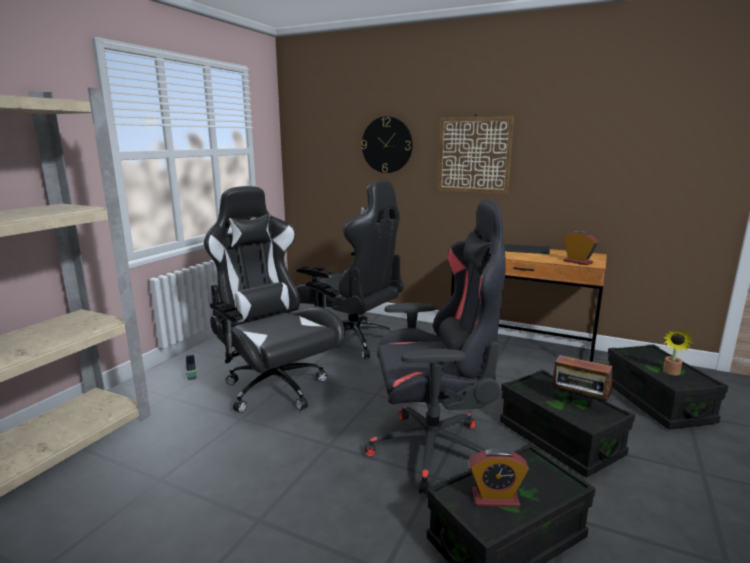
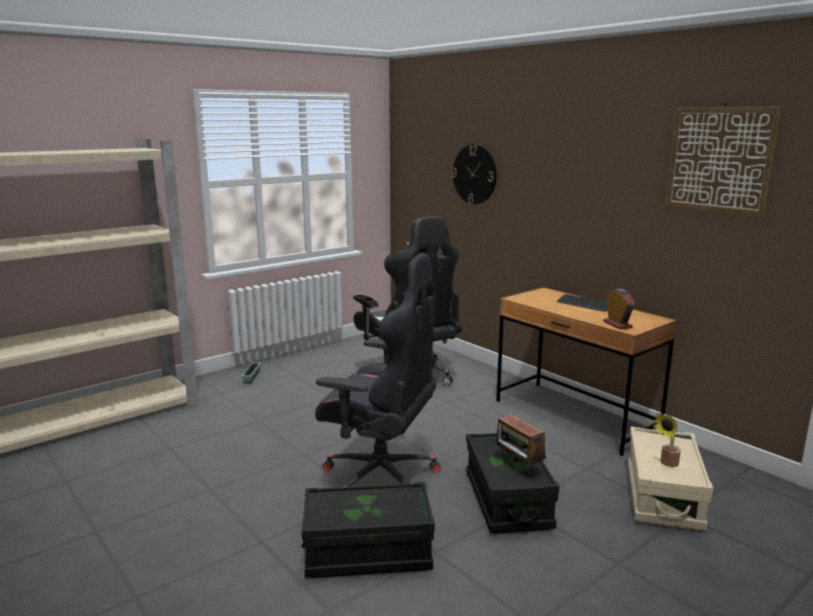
camera: 25 degrees right, 0 degrees up
black office chair [204,186,345,413] -> none
picture [438,114,514,194] -> picture moved to [665,103,782,217]
alarm clock [468,448,529,507] -> none
black storage box [608,344,728,430] -> beige storage box [628,427,713,531]

